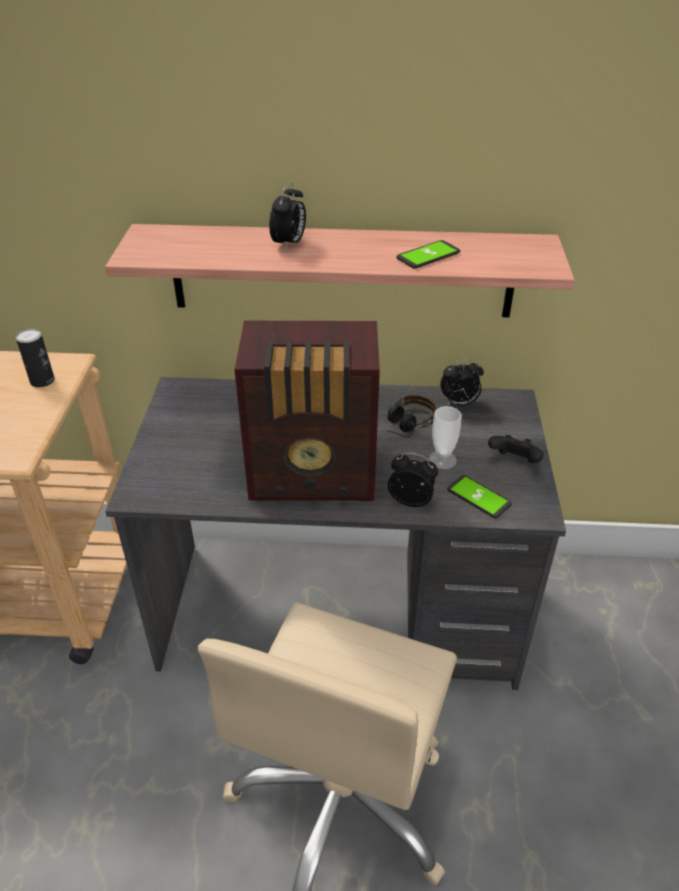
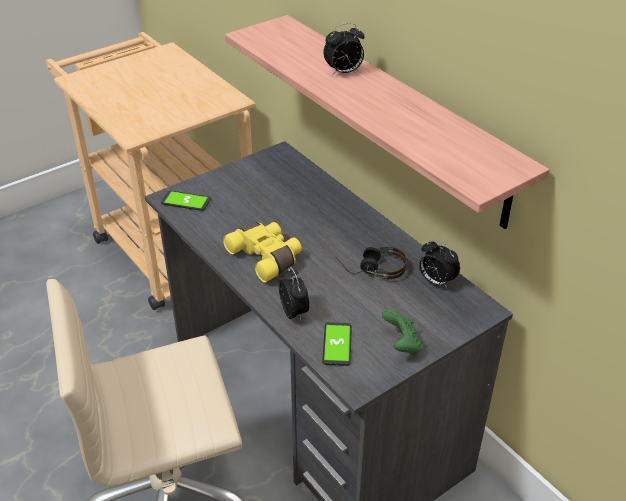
camera: 50 degrees right, 0 degrees up
can [16,329,55,387] -> none
radio [234,321,380,501] -> yellow binoculars [223,222,302,282]
phone [396,240,460,269] -> phone moved to [161,191,211,211]
cup [429,406,462,469] -> none
black game controller [488,435,544,463] -> green game controller [382,309,422,355]

